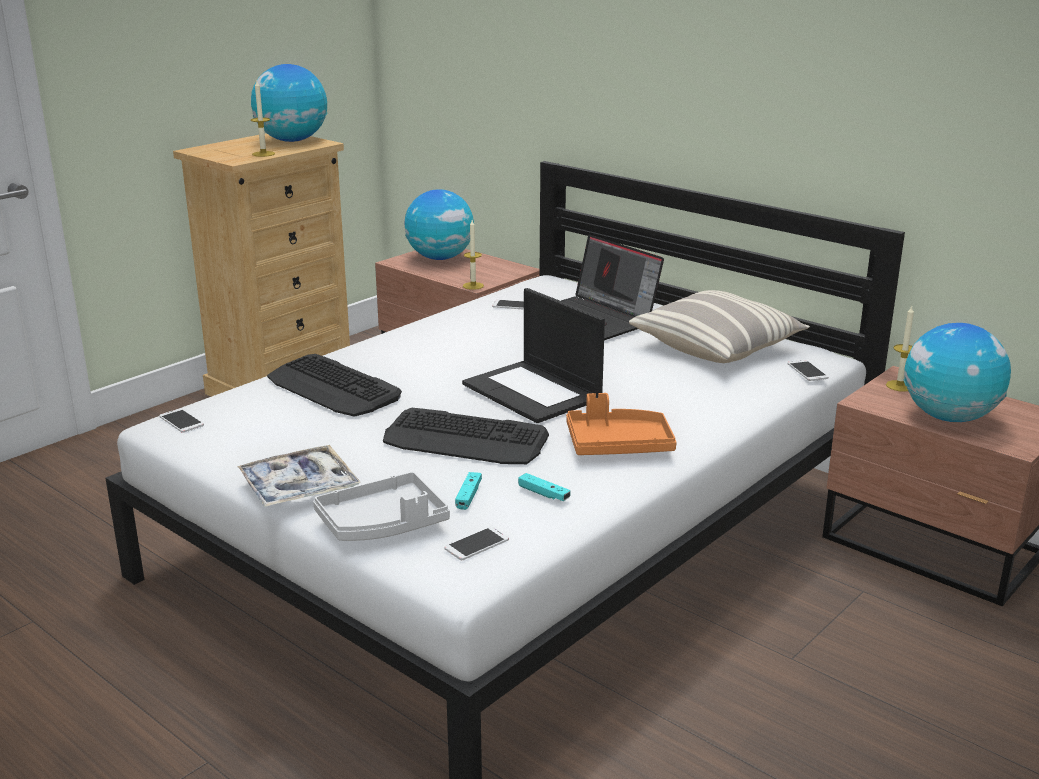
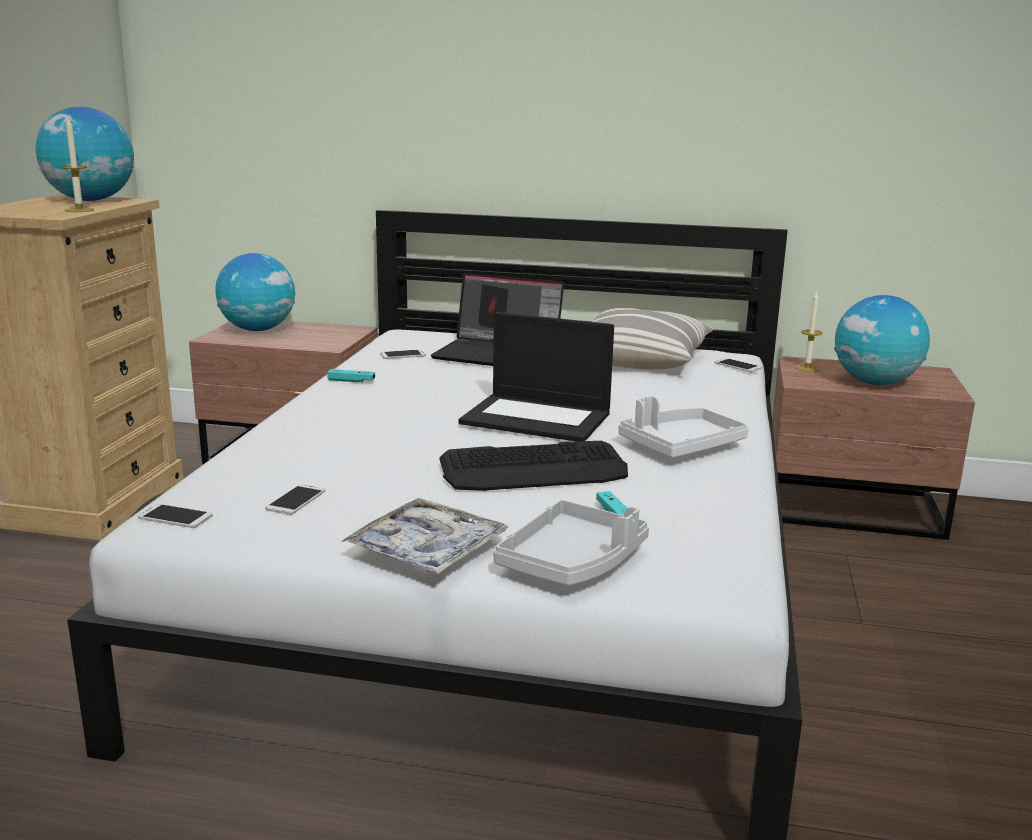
camera: 30 degrees left, 5 degrees down
keyboard [267,354,402,417] -> none
phone [444,527,509,560] -> phone moved to [265,484,325,515]
candle [463,220,484,290] -> none
turquoise game controller [518,473,571,501] -> turquoise game controller moved to [327,369,375,383]
orange tray [566,393,677,455] -> white tray [619,396,748,458]

